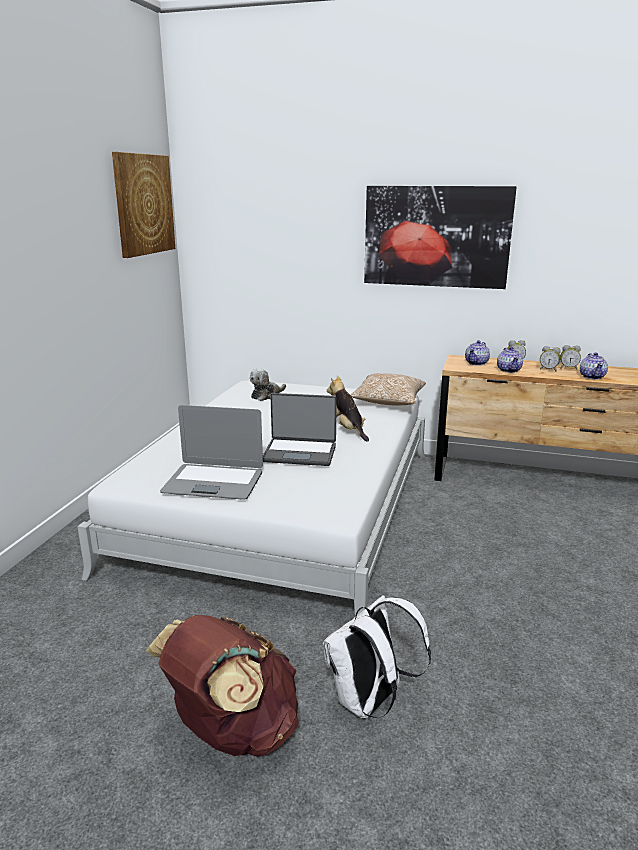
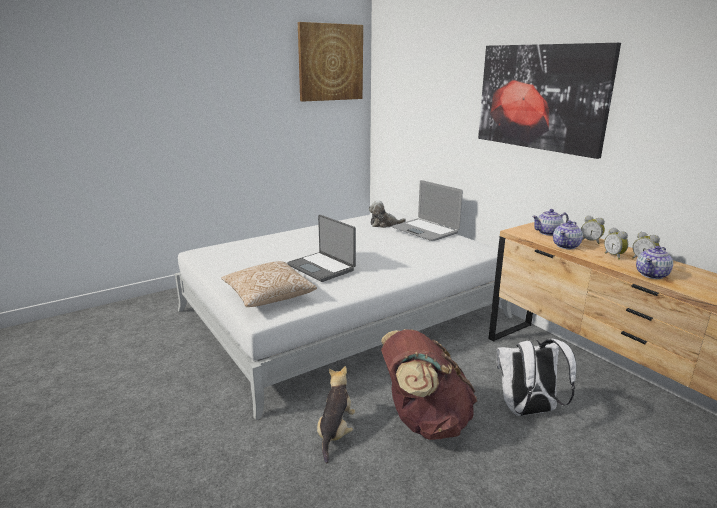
camera: 40 degrees right, 0 degrees up
brown backpack [146,615,299,757] -> brown backpack moved to [381,329,477,440]
laptop [160,405,263,500] -> laptop moved to [391,180,463,241]
white backpack [323,595,431,718] -> white backpack moved to [496,338,576,416]
plush toy [327,375,369,442] -> plush toy moved to [317,366,355,463]
pillow [351,373,426,405] -> pillow moved to [221,261,317,307]

